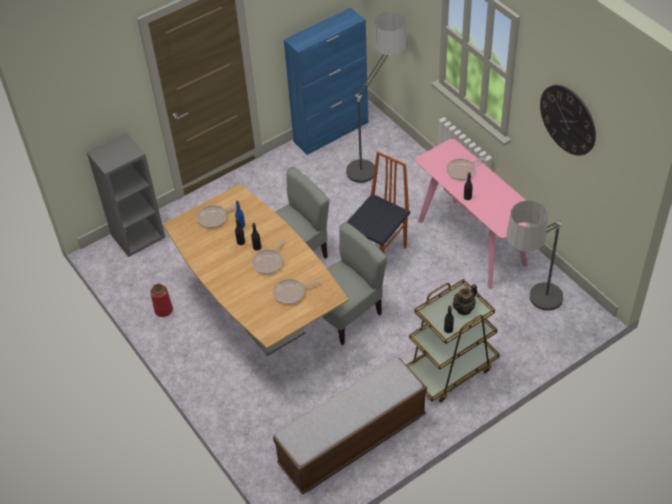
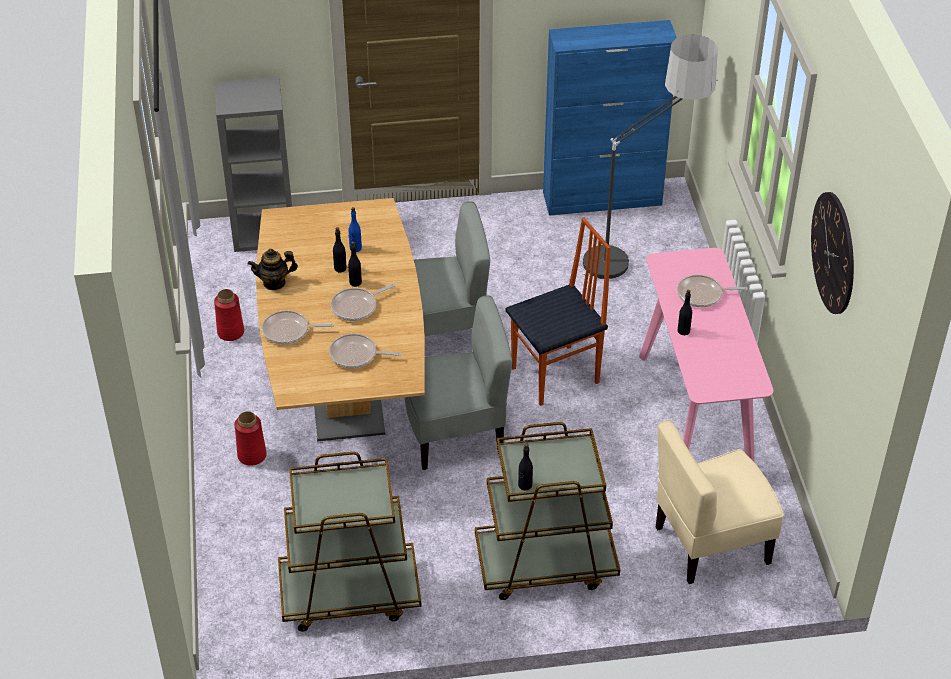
camera: 25 degrees right, 5 degrees down
frying pan [197,203,240,228] -> frying pan moved to [262,310,334,345]
bench [273,358,427,495] -> brown cart [278,452,422,632]
teapot [452,284,477,316] -> teapot moved to [248,249,298,290]
floor lamp [507,201,563,318] -> beige chair [656,420,784,584]
none -> red vase [235,411,267,466]

